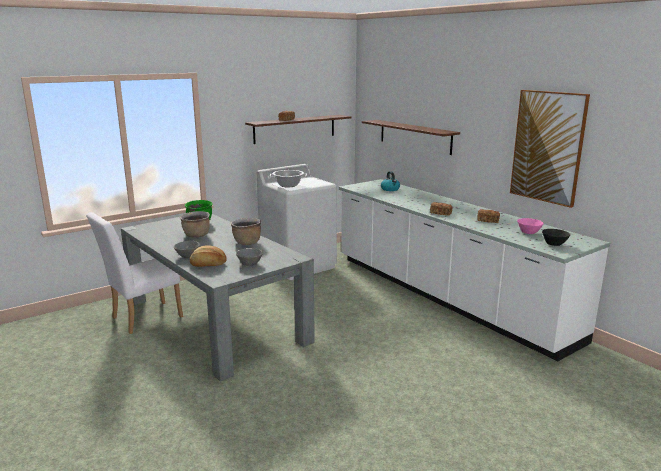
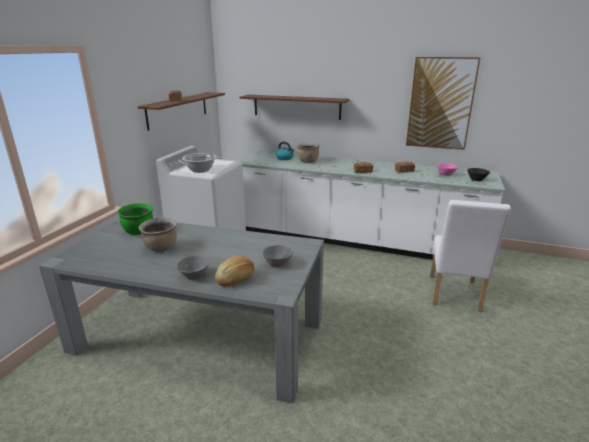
camera: 35 degrees left, 5 degrees up
white chair [86,212,183,334] -> white chair moved to [430,200,511,312]
brown cooking pot [231,218,261,245] -> brown cooking pot moved to [297,143,320,163]

